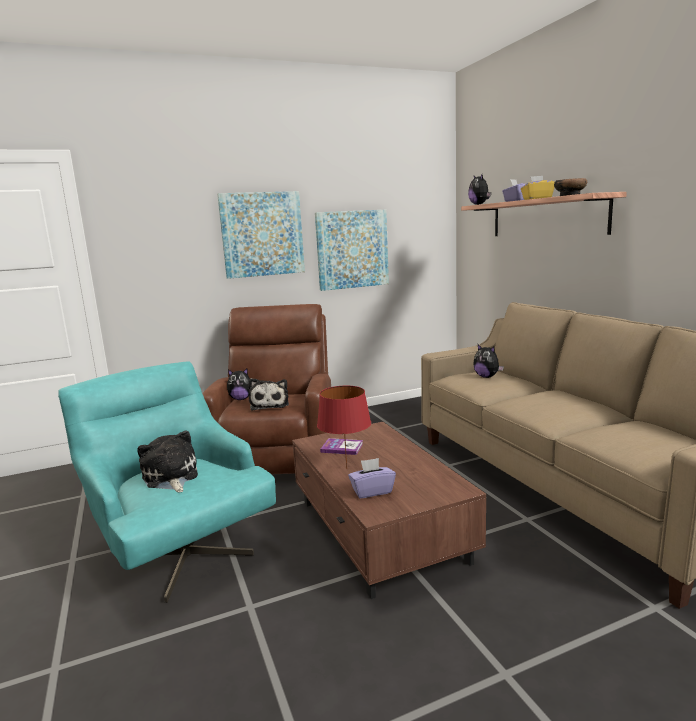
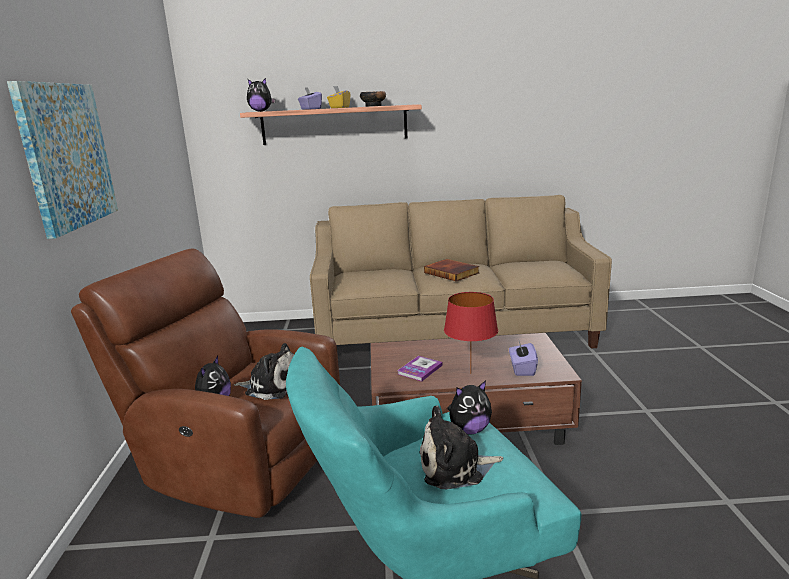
camera: 70 degrees left, 5 degrees up
picture [315,210,389,291] -> none
plush toy [473,344,504,378] -> plush toy moved to [447,381,492,435]
none -> book [424,259,479,282]

